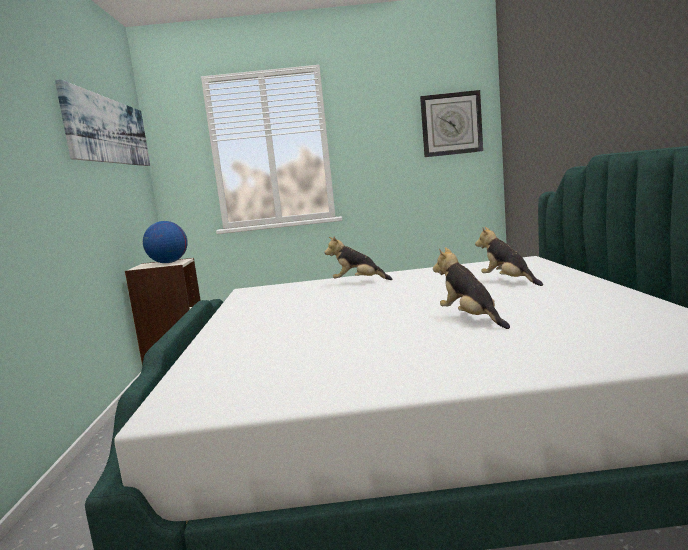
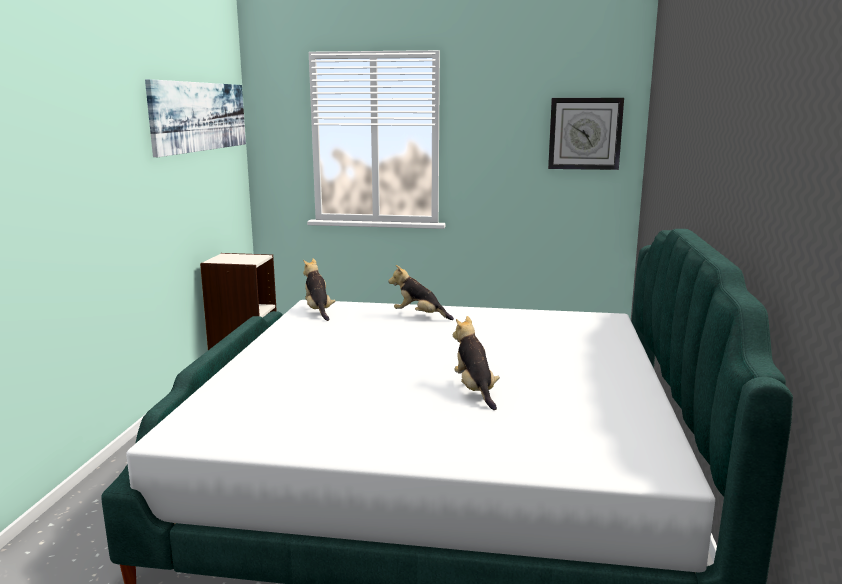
camera: 10 degrees right, 5 degrees up
globe [143,221,188,263] -> none
plush toy [475,227,543,286] -> plush toy moved to [303,258,335,321]

